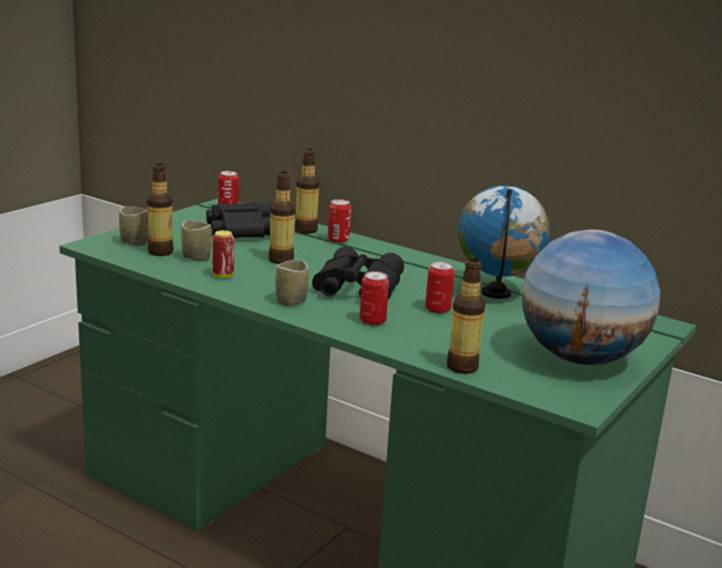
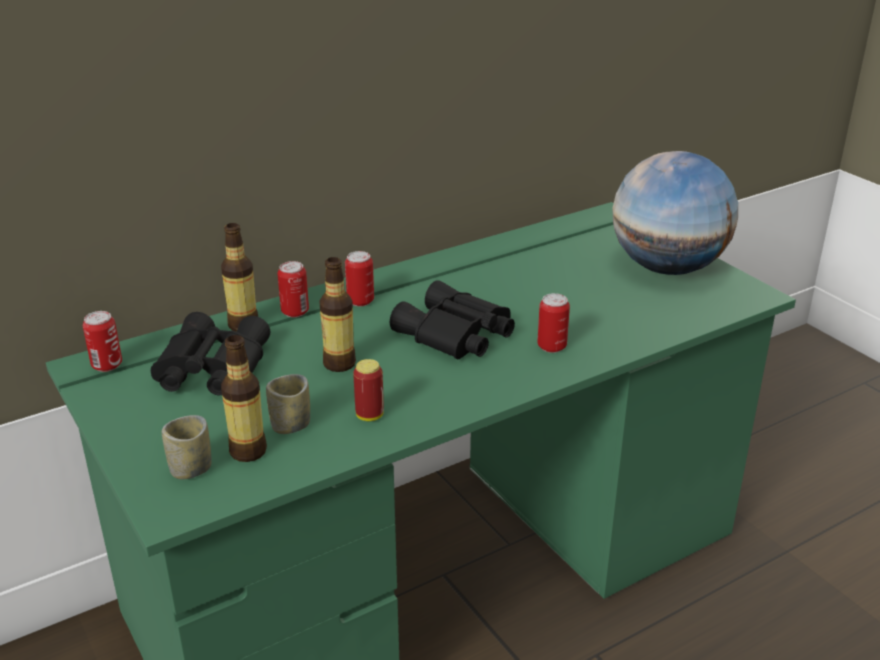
camera: 65 degrees left, 10 degrees up
cup [275,260,309,306] -> none
can [425,261,455,314] -> can moved to [345,251,374,306]
bottle [447,258,485,374] -> none
globe [458,185,550,299] -> none

